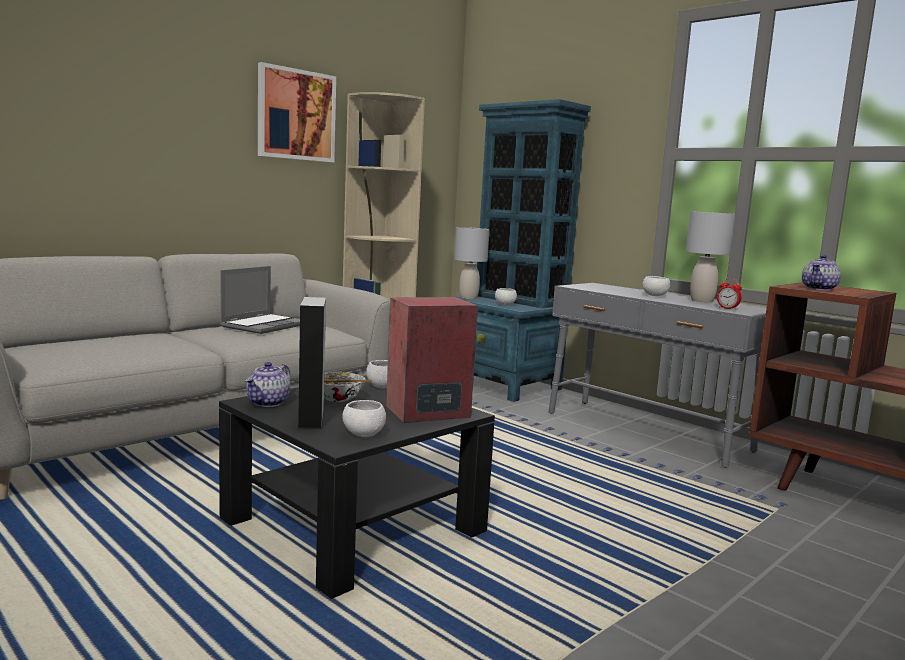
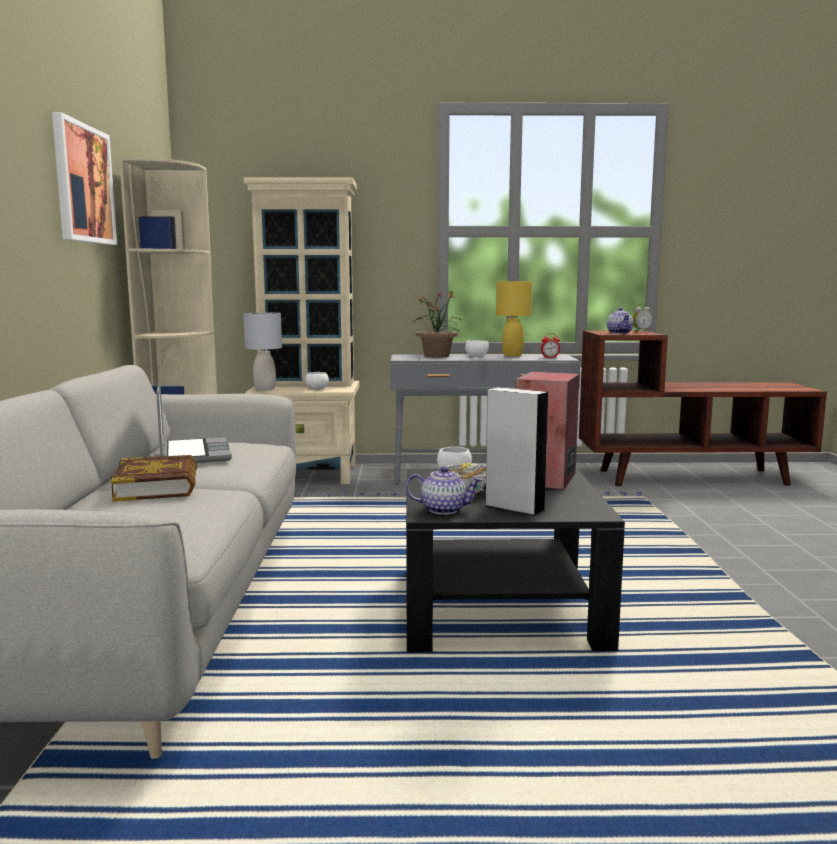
camera: 45 degrees left, 0 degrees up
teapot [245,362,291,407] -> teapot turned 60 degrees counterclockwise [406,466,482,515]
white bowl [342,400,386,437] -> none
blue cabinet [457,99,591,402] -> beige cabinet [244,177,360,484]
grey table lamp [686,211,735,302] -> yellow table lamp [496,281,532,357]
none -> book [111,455,197,502]
none -> potted plant [413,290,461,358]
none -> alarm clock [632,307,652,332]

